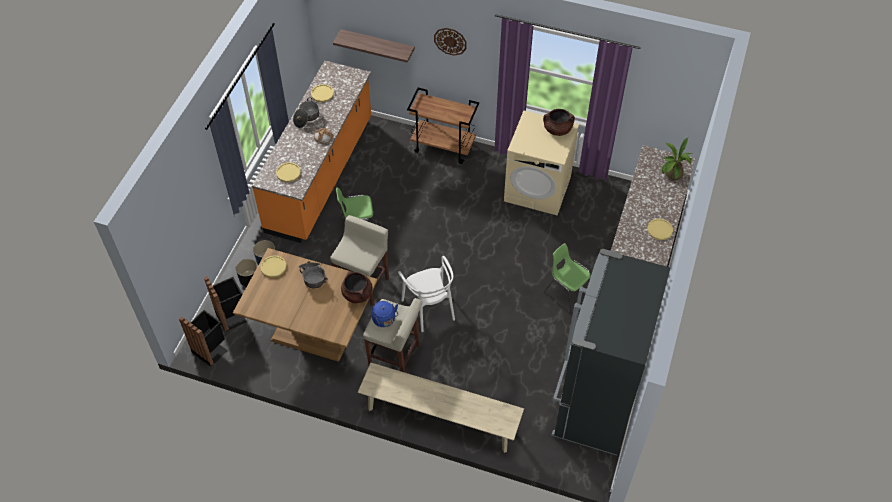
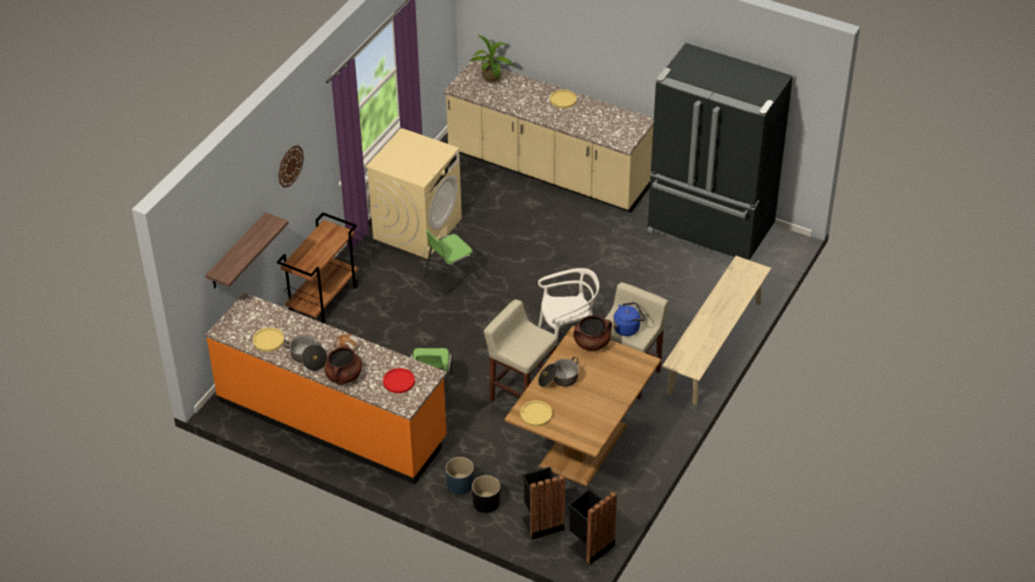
camera: 80 degrees left, 10 degrees down
yellow plate [276,162,301,182] -> red plate [383,368,415,393]
brown cooking pot [543,109,575,136] -> brown cooking pot moved to [324,344,362,385]
green chair [544,243,590,314] -> green chair moved to [424,230,479,297]

